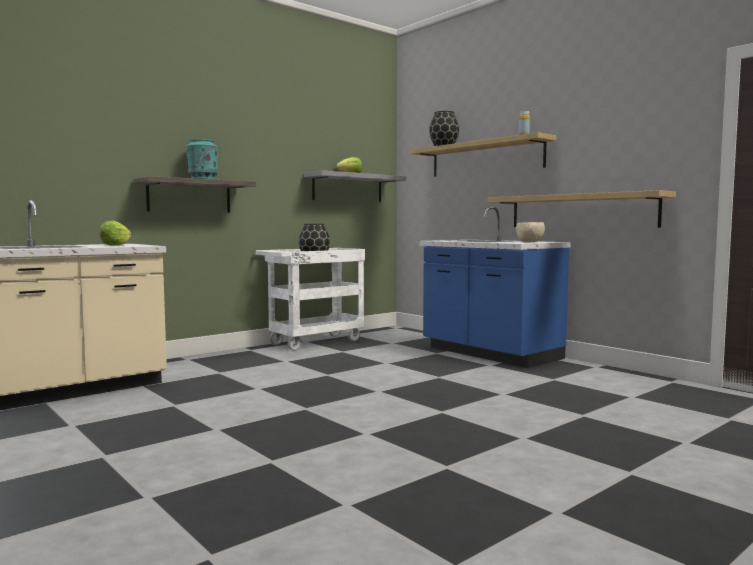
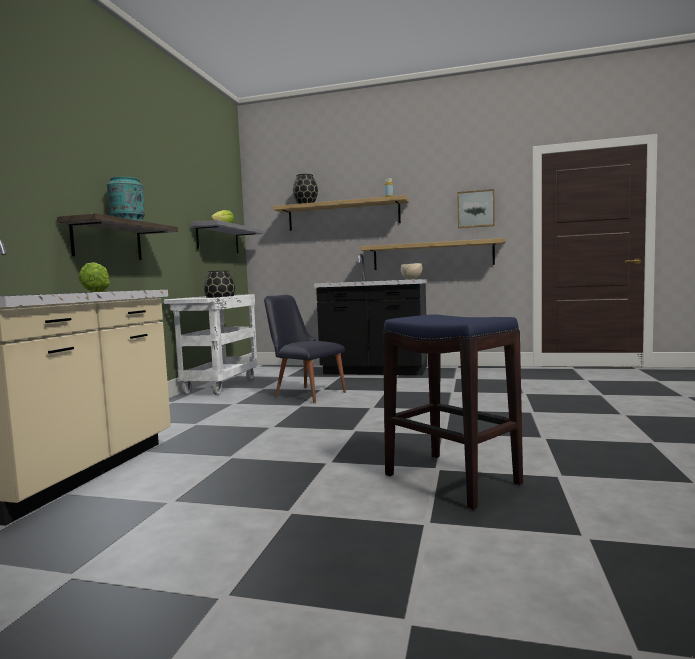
camera: 35 degrees left, 0 degrees up
blue counter [420,206,571,368] -> black counter [314,254,427,375]
none -> black chair [264,295,346,403]
none -> stool [383,314,523,510]
none -> picture [457,189,495,228]

